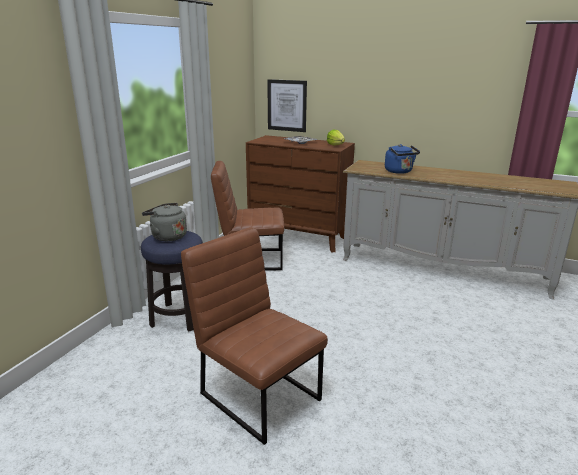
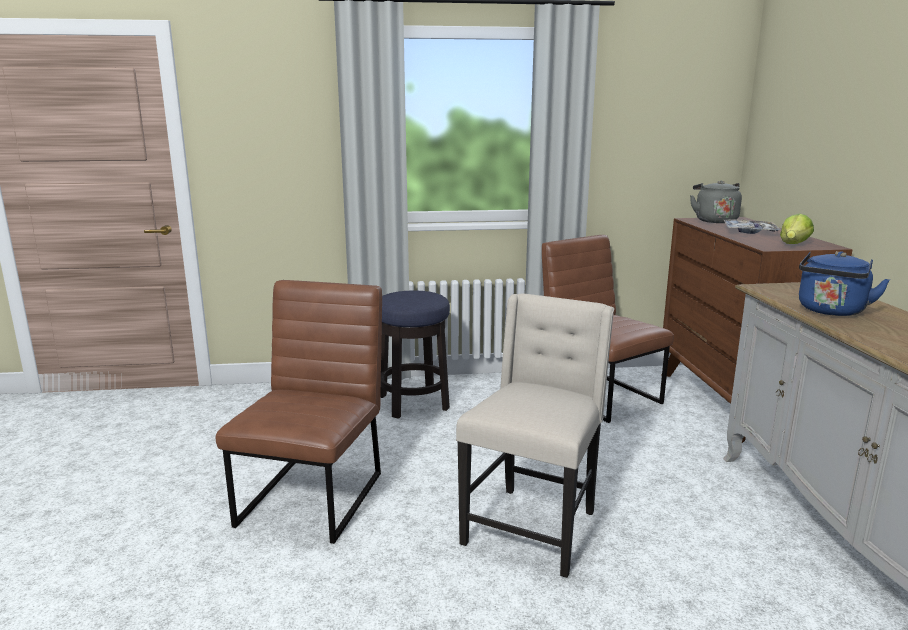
camera: 60 degrees right, 5 degrees down
grey kettle [142,203,187,241] -> grey kettle moved to [690,180,742,223]
picture [267,79,307,132] -> none
none -> beige chair [456,294,614,578]

